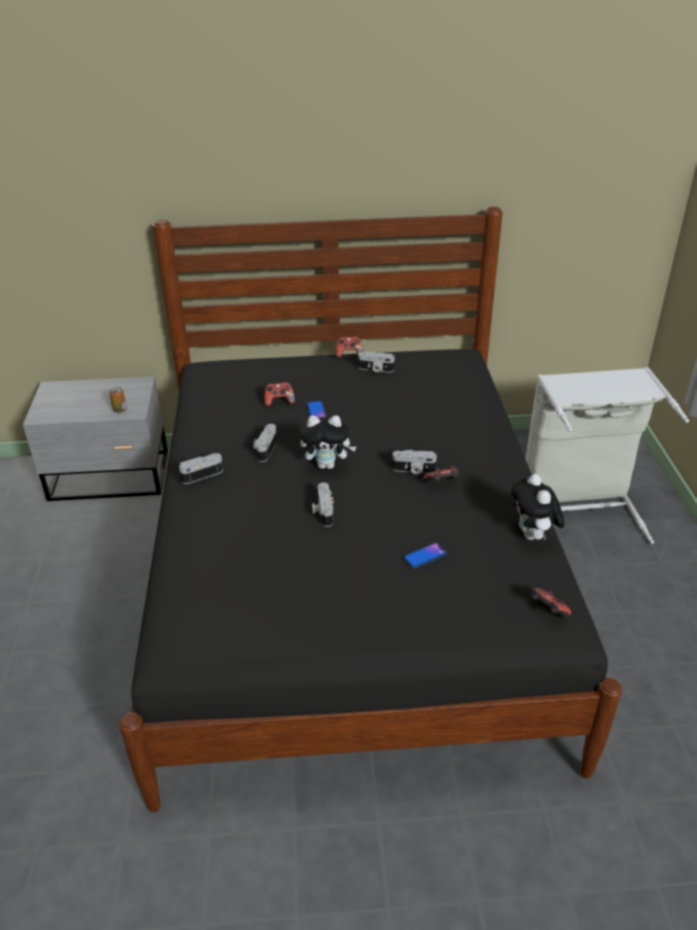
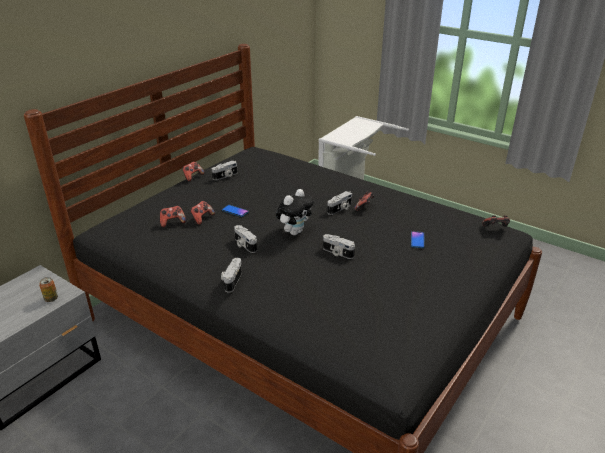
camera: 50 degrees left, 5 degrees down
plush toy [511,474,564,541] -> none
none -> game controller [160,206,186,227]

